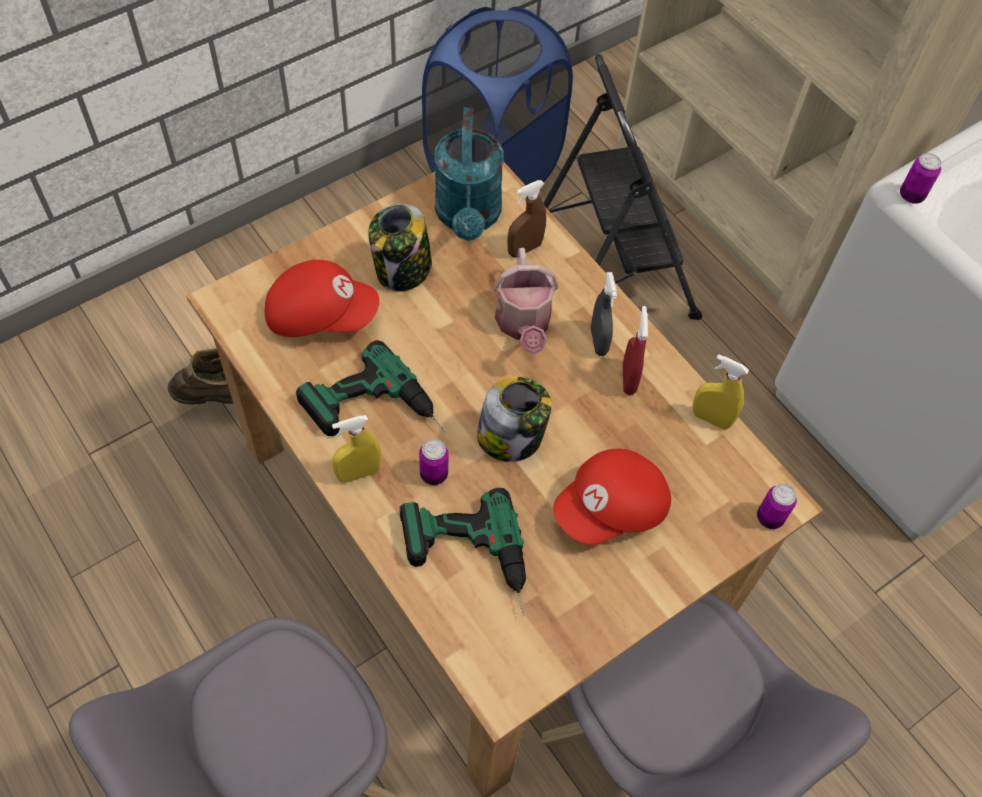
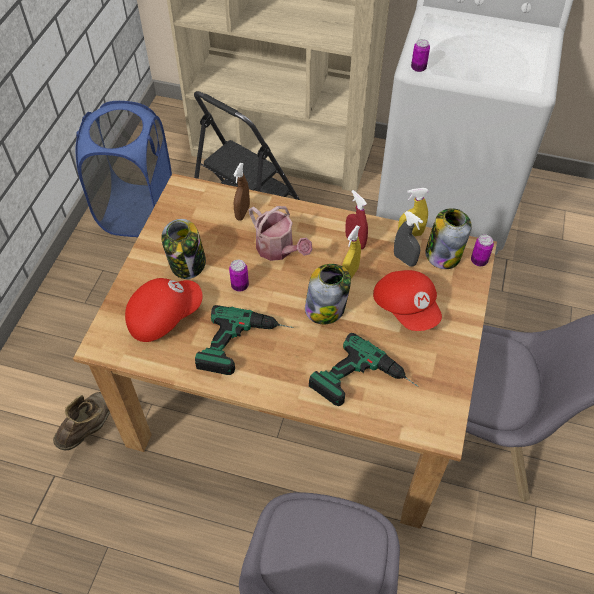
camera: 35 degrees left, 5 degrees down
yellow spray bottle [332,415,381,483] -> yellow spray bottle moved to [342,225,361,279]
can [419,439,449,485] -> can moved to [229,260,249,292]
turquoise watering can [434,108,504,241] -> none
red cap [553,449,671,545] -> red cap turned 45 degrees counterclockwise [373,270,442,331]
grey spray bottle [591,272,617,356] -> grey spray bottle moved to [394,211,423,267]
none -> jar [425,208,472,269]

